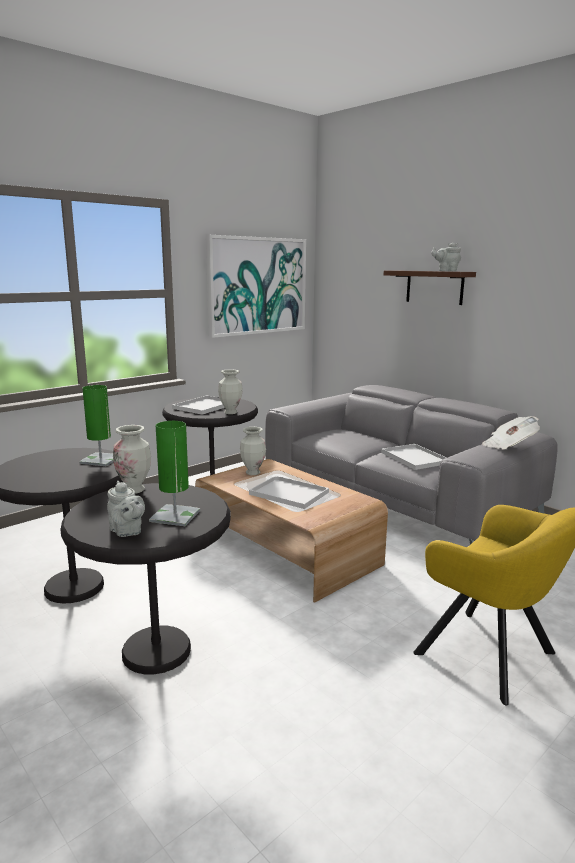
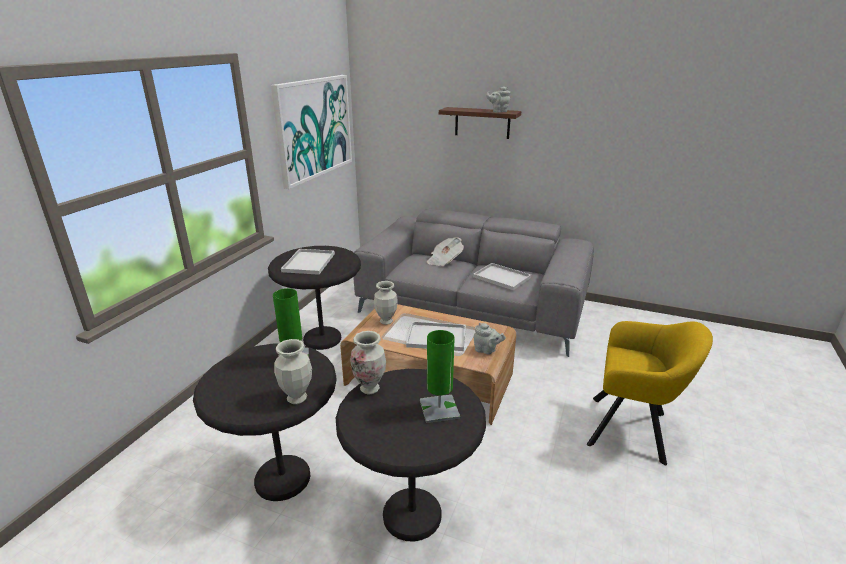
camera: 25 degrees left, 10 degrees up
grey teapot [107,481,145,537] -> grey teapot moved to [474,323,506,354]
vase [218,370,243,414] -> vase moved to [274,339,312,404]
newspaper [482,416,540,450] -> newspaper moved to [427,237,464,266]

